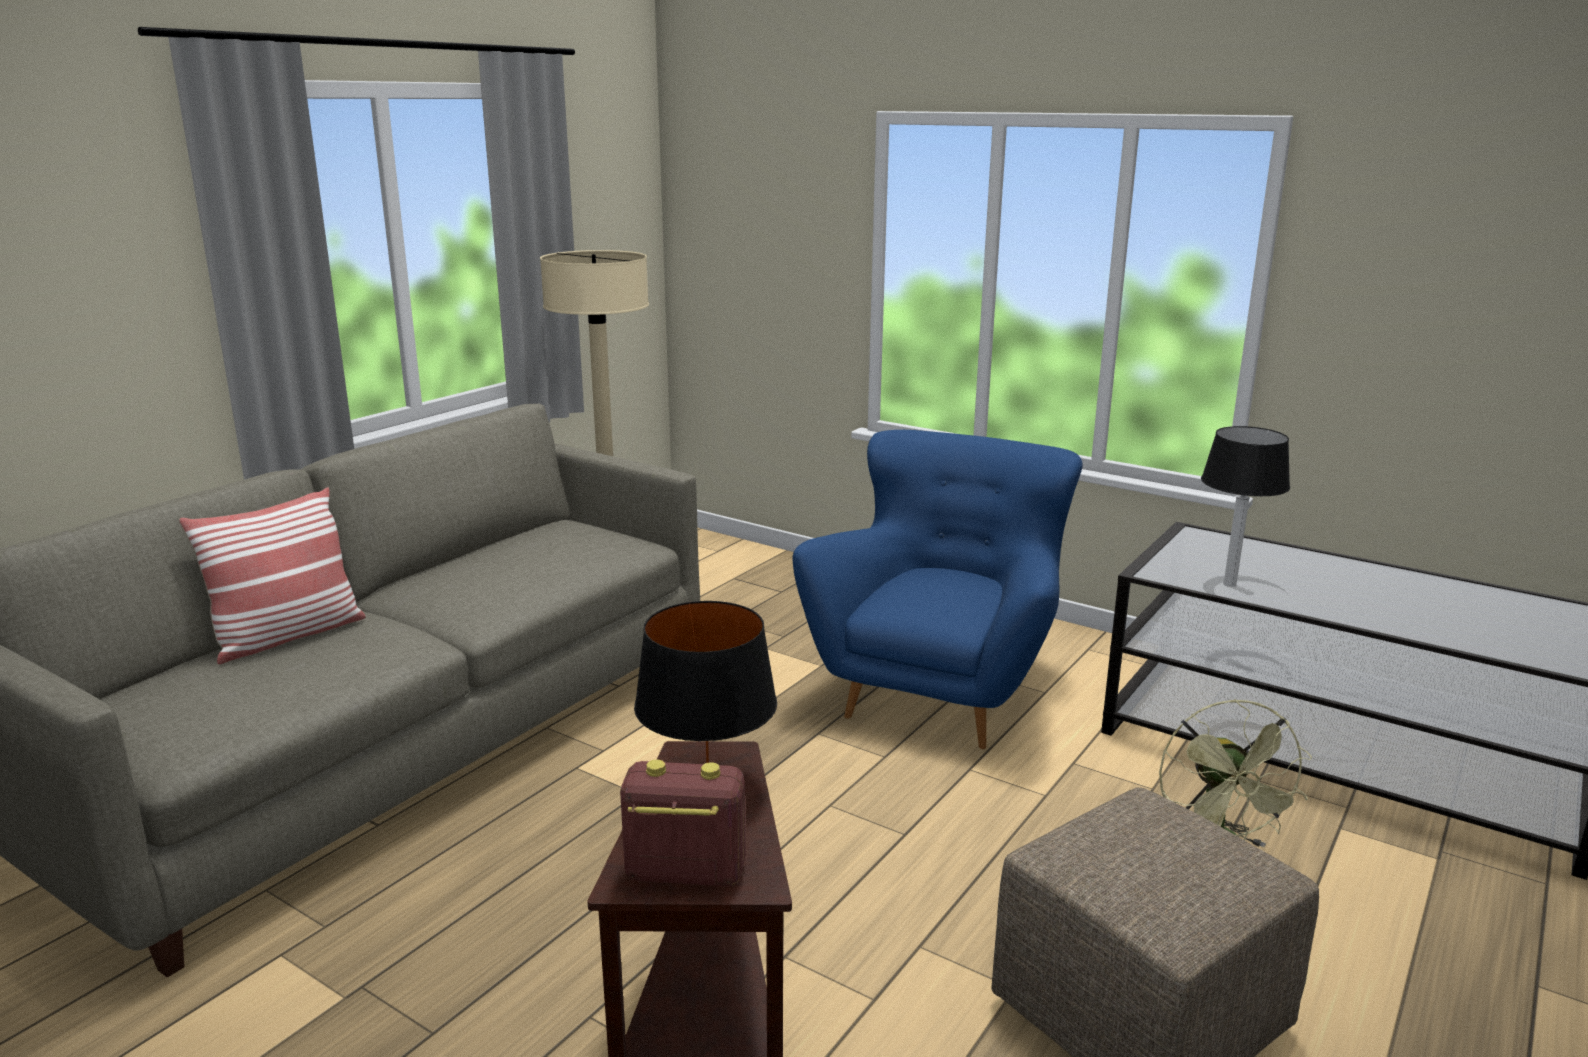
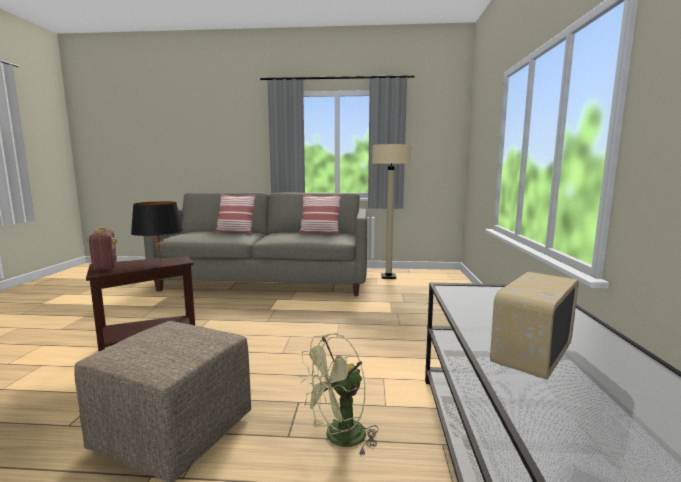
camera: 60 degrees right, 10 degrees down
blue armchair [793,430,1083,749] -> none
table lamp [1201,426,1290,587] -> none
none -> pillow [299,194,342,234]
none -> radio [490,272,579,380]

